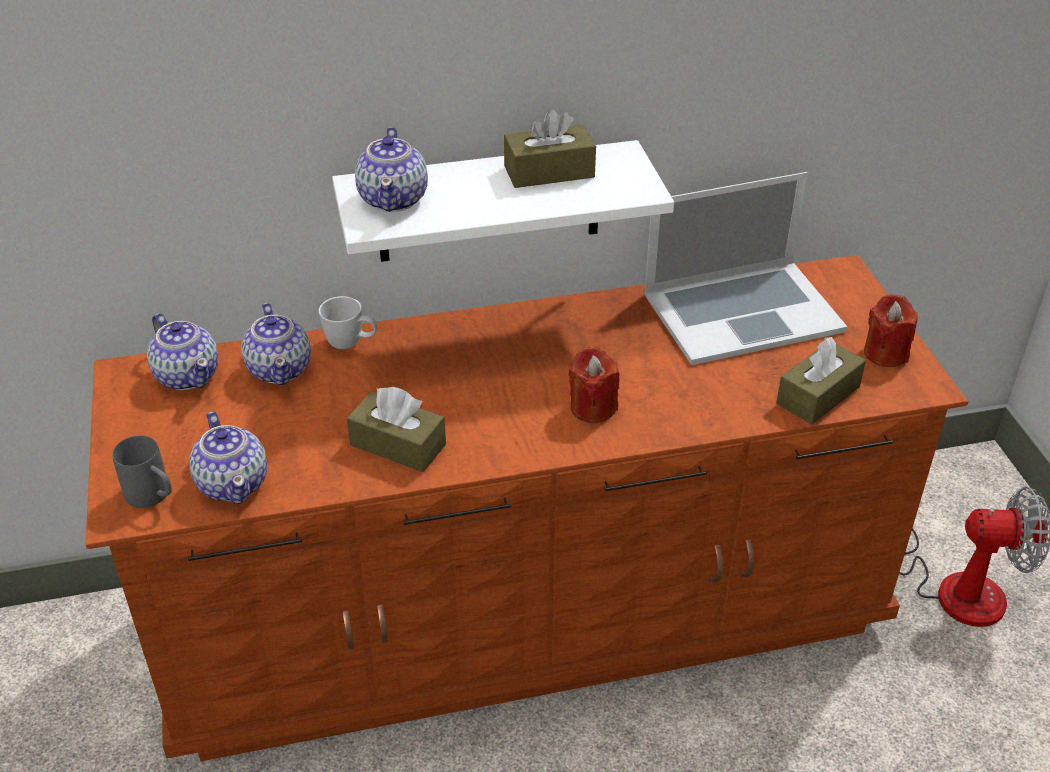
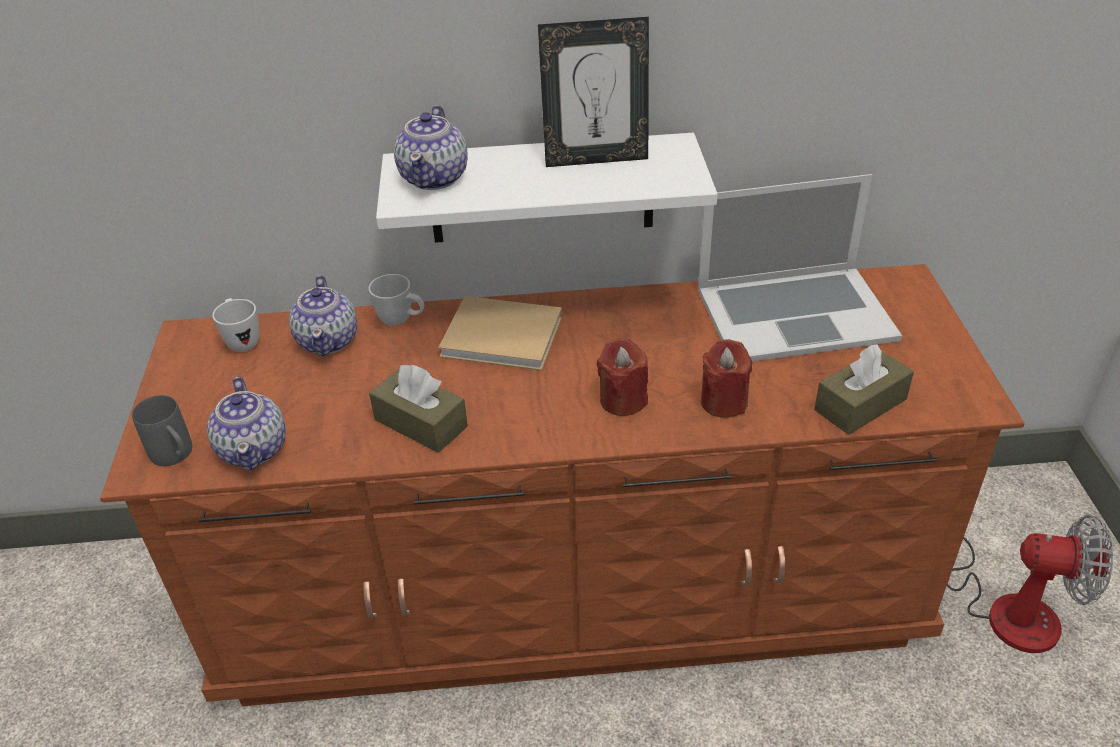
camera: 10 degrees right, 0 degrees up
teapot [147,313,218,390] -> white mug [212,298,259,352]
brown tissue box [504,109,596,188] -> picture frame [538,17,649,167]
red candle [864,294,918,367] -> red candle moved to [701,339,752,418]
none -> beige book [438,296,562,371]

